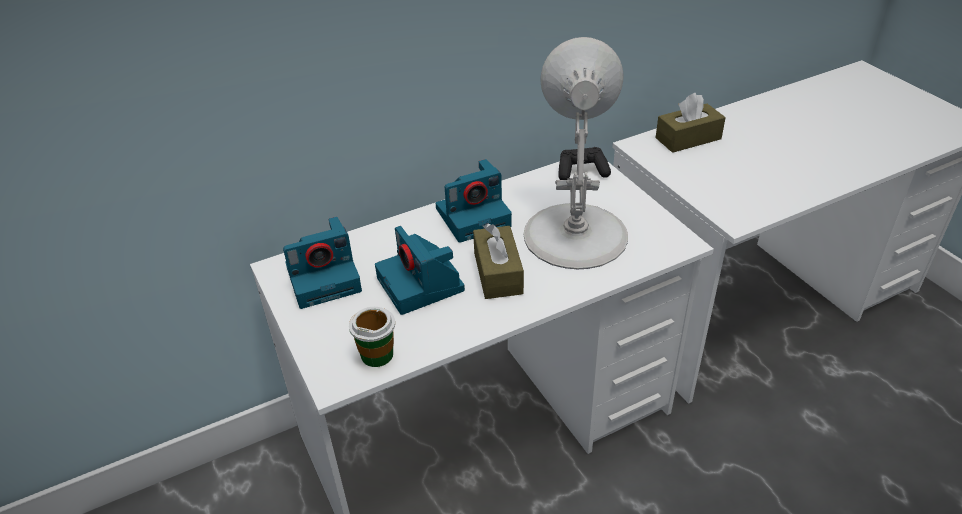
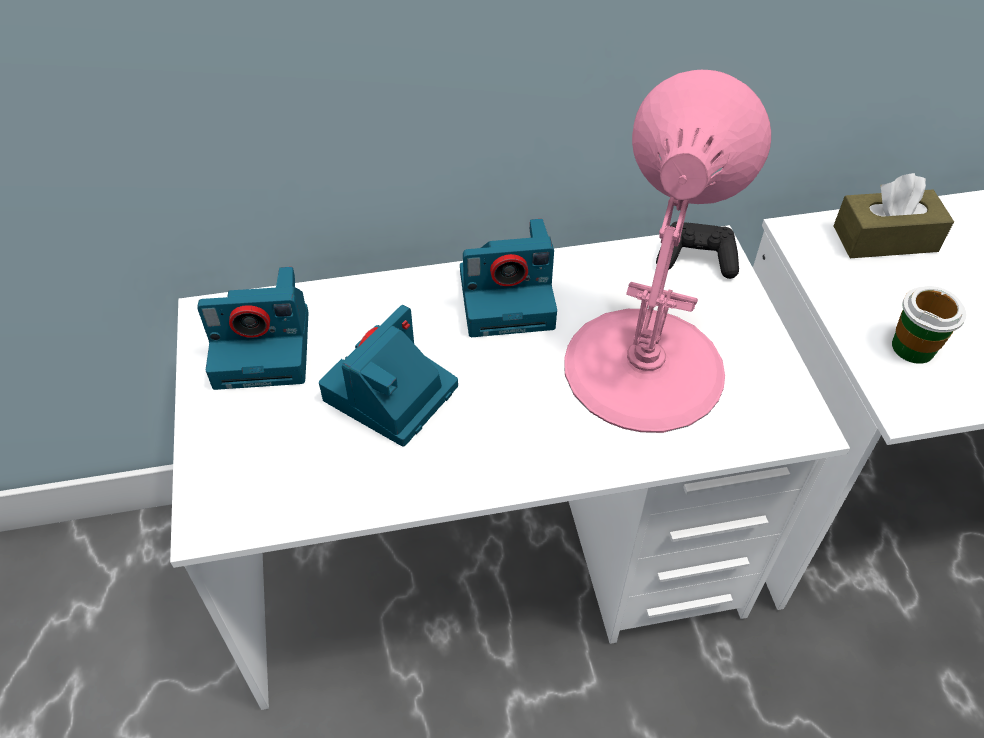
camera: 15 degrees right, 10 degrees up
cup [349,307,395,367] -> cup moved to [892,286,966,364]
camera [375,226,465,315] -> camera turned 45 degrees clockwise [319,305,458,446]
brown tissue box [473,224,524,299] -> none
white table lamp [524,37,628,269] -> pink table lamp [564,70,771,433]

